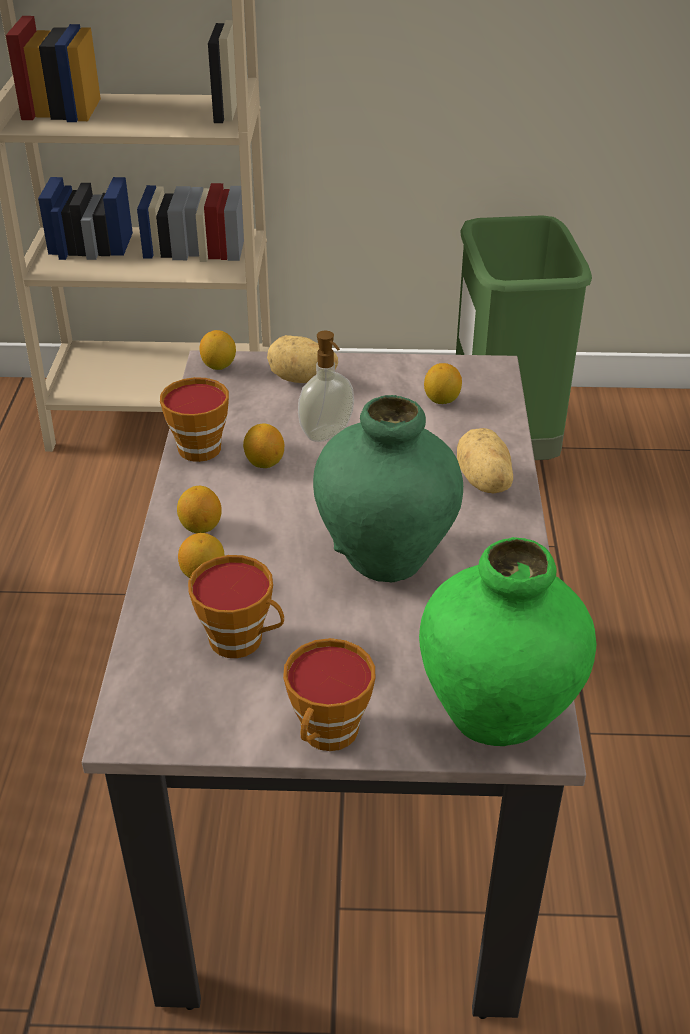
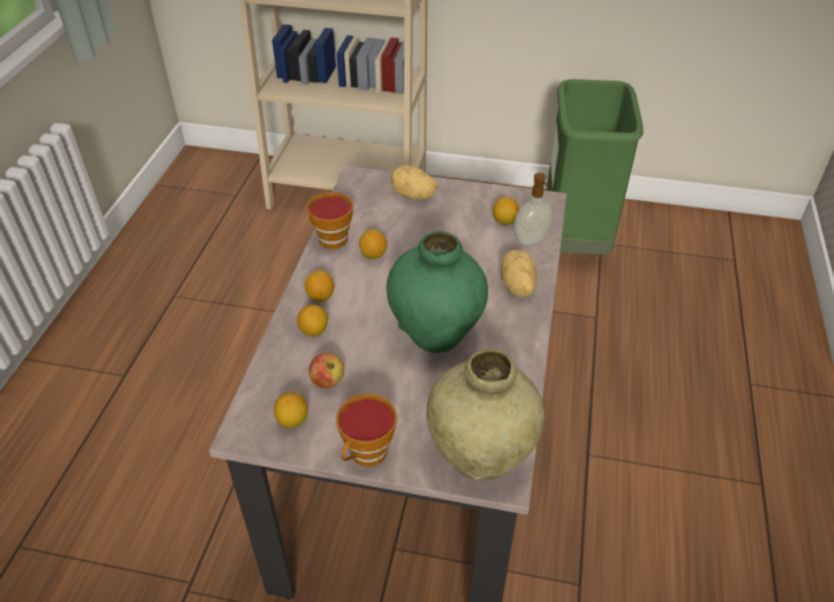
camera: 10 degrees right, 5 degrees up
cup [188,555,284,658] -> apple [309,353,344,388]
lemon [199,330,236,370] -> lemon moved to [274,392,308,428]
soap dispenser [298,331,354,442] -> soap dispenser moved to [514,173,554,245]
green vase [419,537,596,746] -> beige vase [427,349,545,481]

